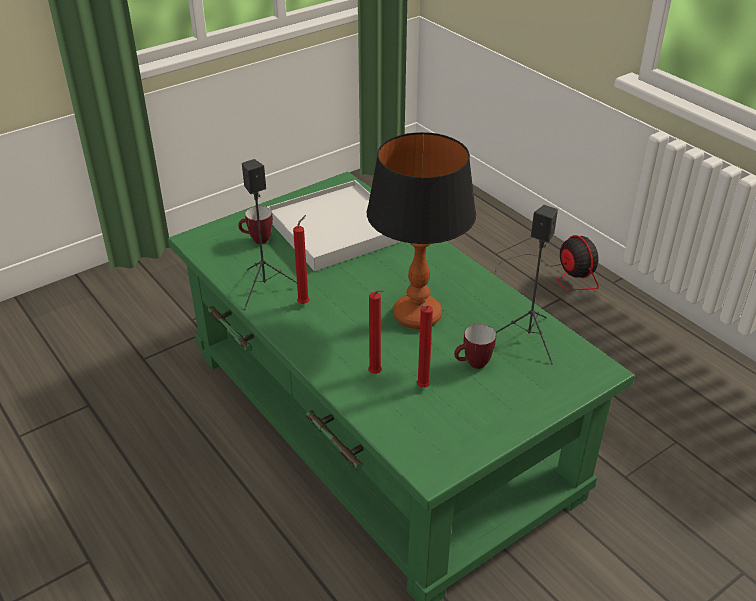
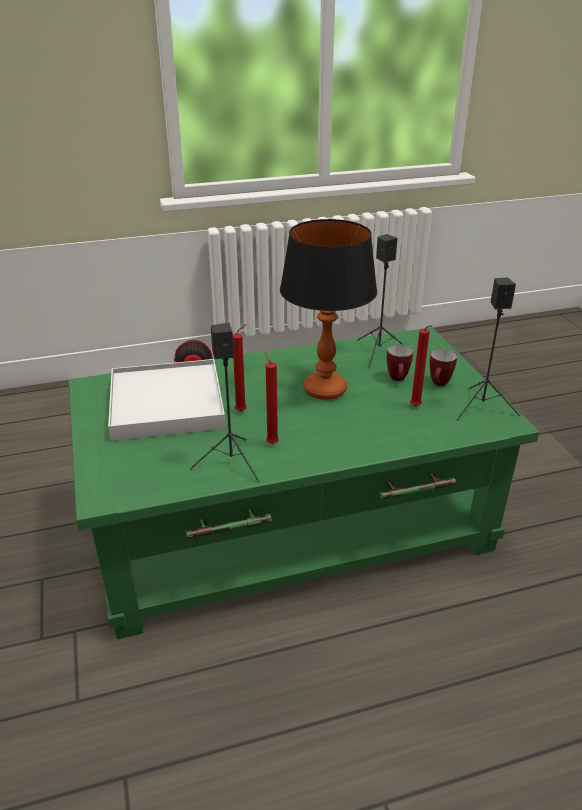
camera: 70 degrees left, 5 degrees down
mug [238,206,273,244] -> mug moved to [430,349,457,386]
red candle [368,290,384,374] -> red candle moved to [233,324,247,412]
none -> black speaker [457,278,520,420]

